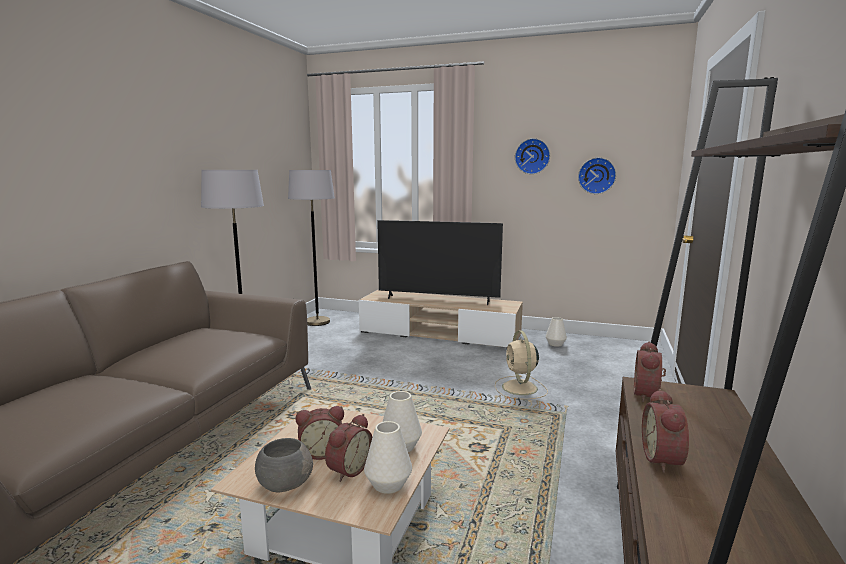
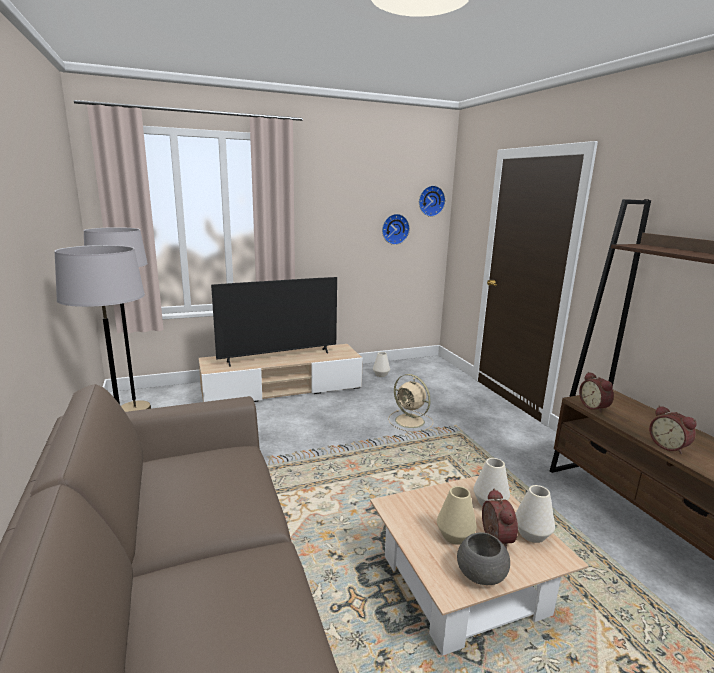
camera: 40 degrees left, 5 degrees up
alarm clock [296,406,344,460] -> beige vase [437,486,477,545]
wall clock [515,138,550,174] -> wall clock moved to [419,185,445,217]

